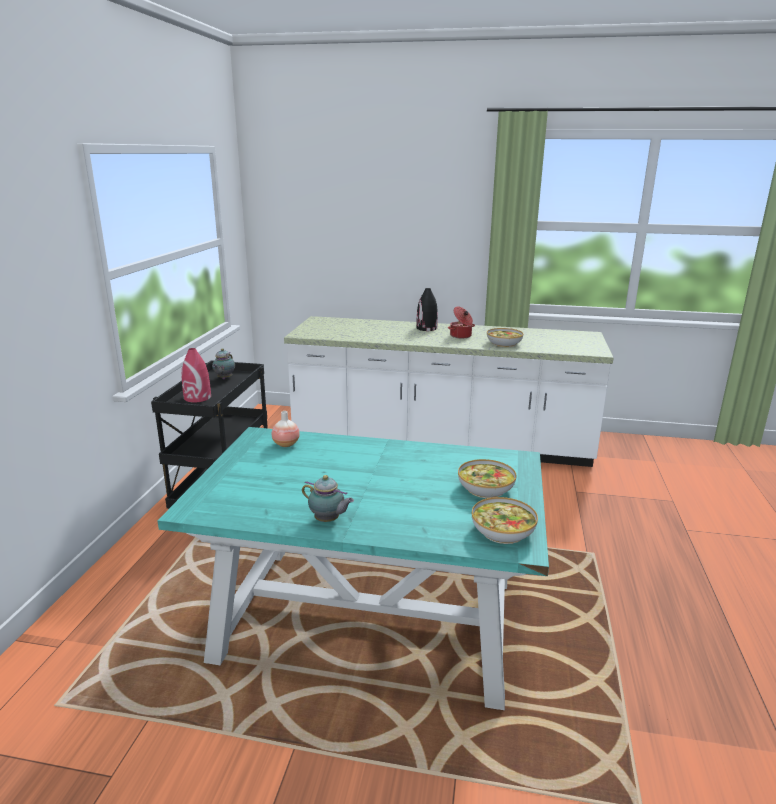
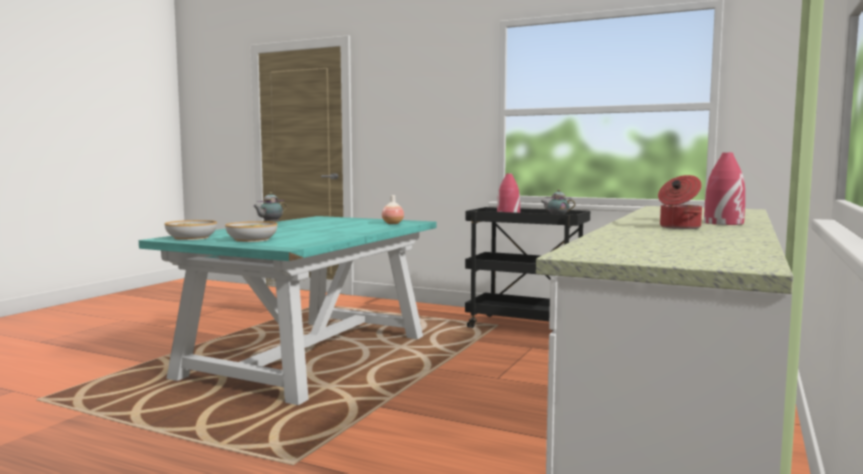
camera: 105 degrees right, 15 degrees down
black vase [416,288,438,331] -> red vase [704,152,745,225]
bowl [487,328,523,347] -> none

